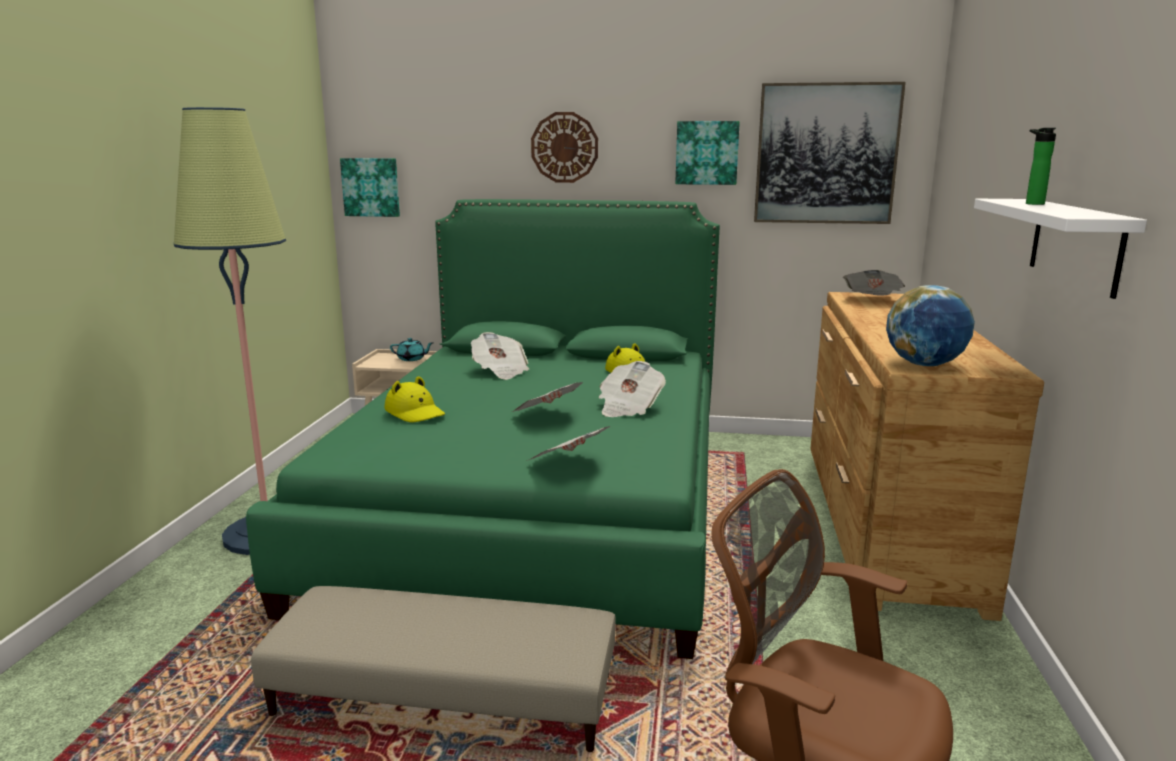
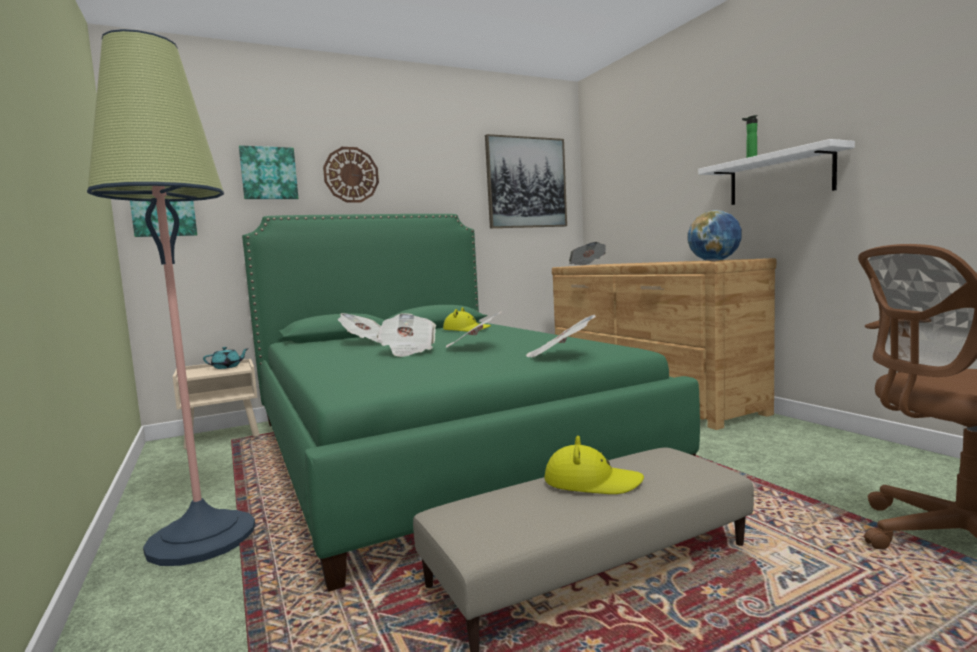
camera: 35 degrees left, 10 degrees down
yellow hat [384,376,445,422] -> yellow hat moved to [545,435,644,494]
newspaper [599,361,666,417] -> newspaper moved to [377,313,436,357]
picture [675,121,740,185] -> picture moved to [239,145,298,199]

